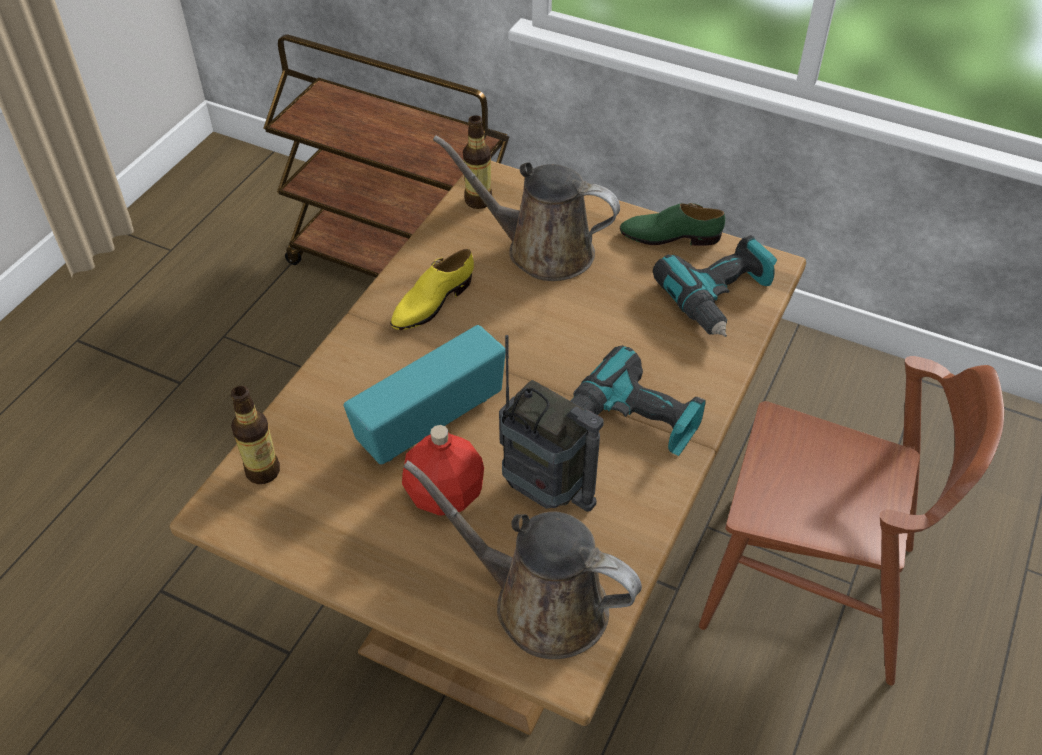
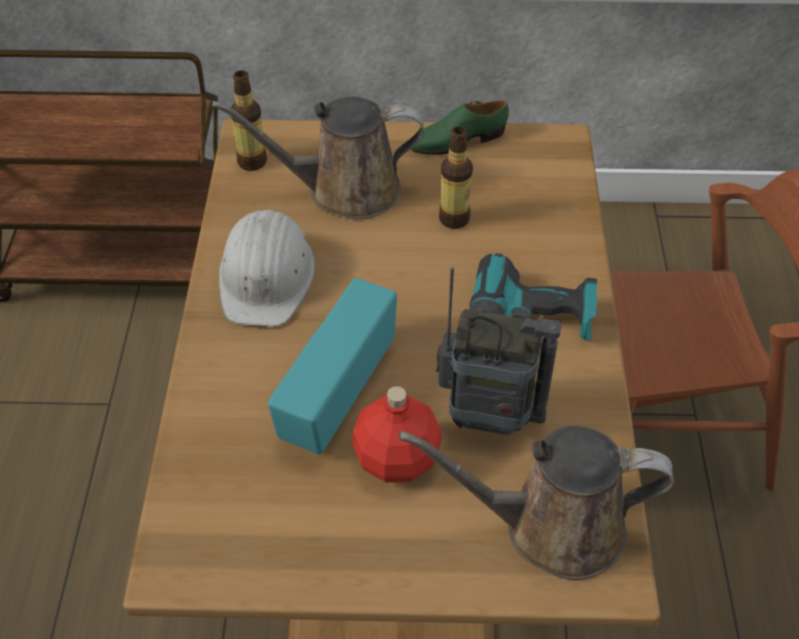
camera: 25 degrees left, 0 degrees up
bottle [231,386,280,484] -> bottle moved to [439,127,473,229]
yellow shoe [390,249,474,330] -> white hard hat [219,210,315,327]
power drill [653,235,777,337] -> none

